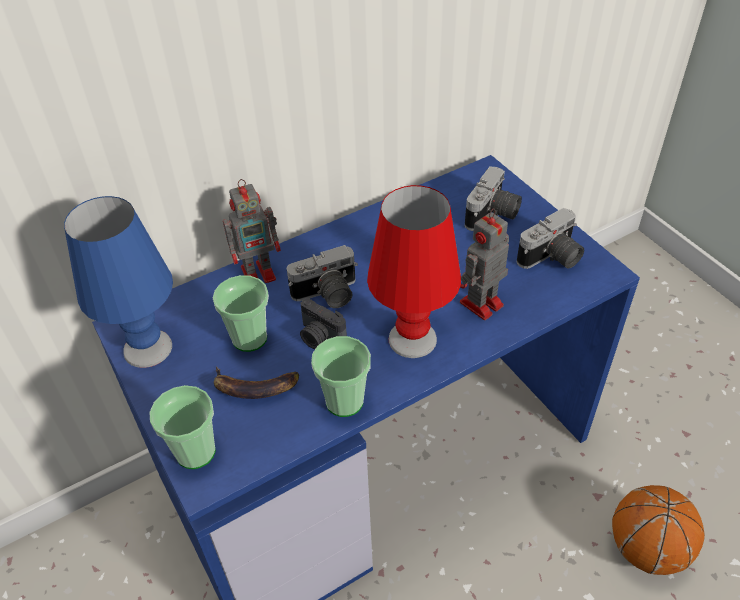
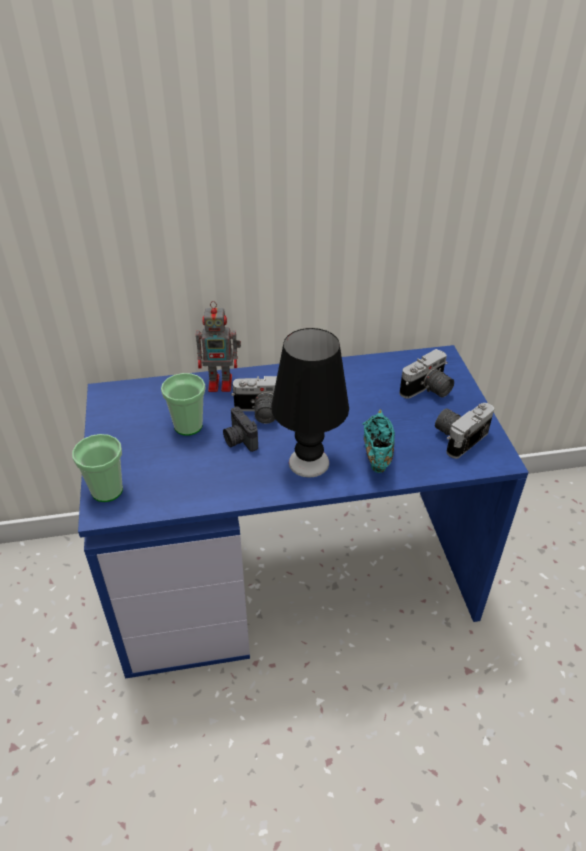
camera: 20 degrees right, 5 degrees down
blue table lamp [64,196,173,368] -> none
banana [214,367,299,399] -> none
cup [311,336,371,417] -> none
red table lamp [367,185,461,358] -> black table lamp [271,328,349,478]
toy robot [460,209,509,320] -> turquoise shoe [362,409,395,473]
camera [517,208,584,269] -> camera turned 150 degrees clockwise [435,403,494,459]
basketball [612,485,705,575] -> none

